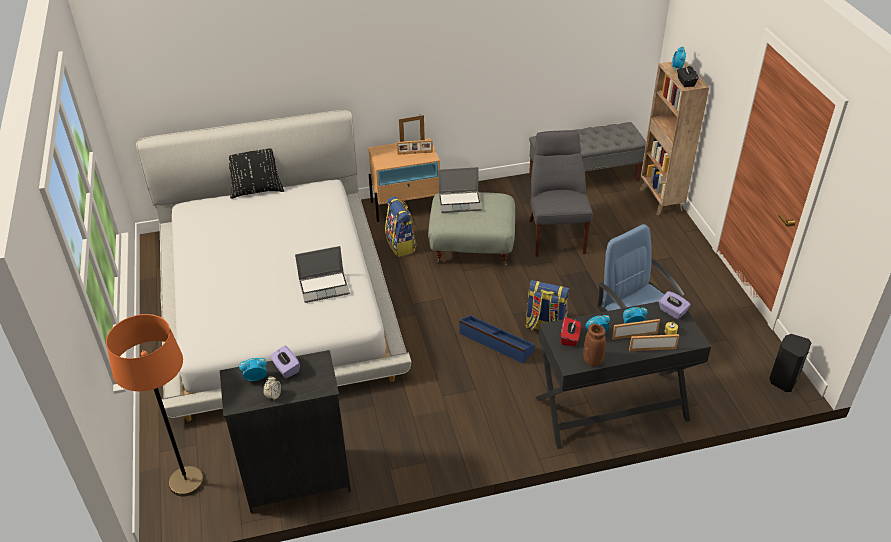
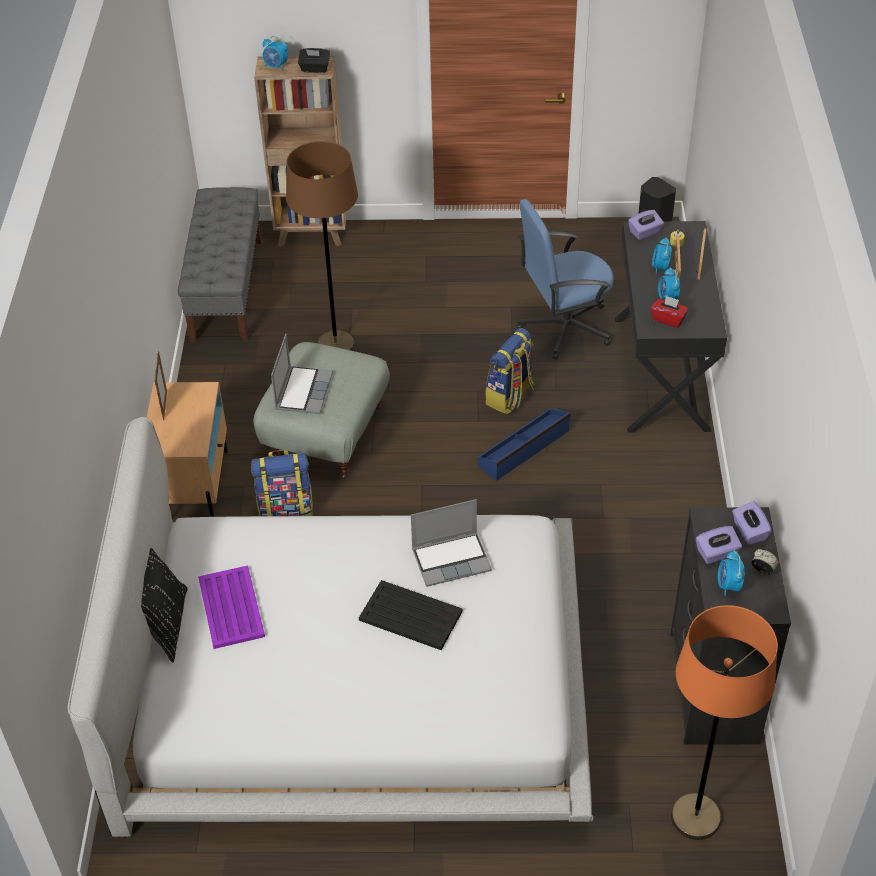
camera: 75 degrees left, 5 degrees up
laptop [295,246,350,303] -> laptop turned 75 degrees clockwise [411,499,492,587]
picture frame [397,140,433,155] -> none
grey chair [529,130,592,257] -> brown floor lamp [286,141,358,351]
brown vase [583,324,606,366] -> none
none -> purple tray [198,565,265,649]
none -> black tray [359,580,463,650]
none -> purple tissue box [732,501,772,545]

